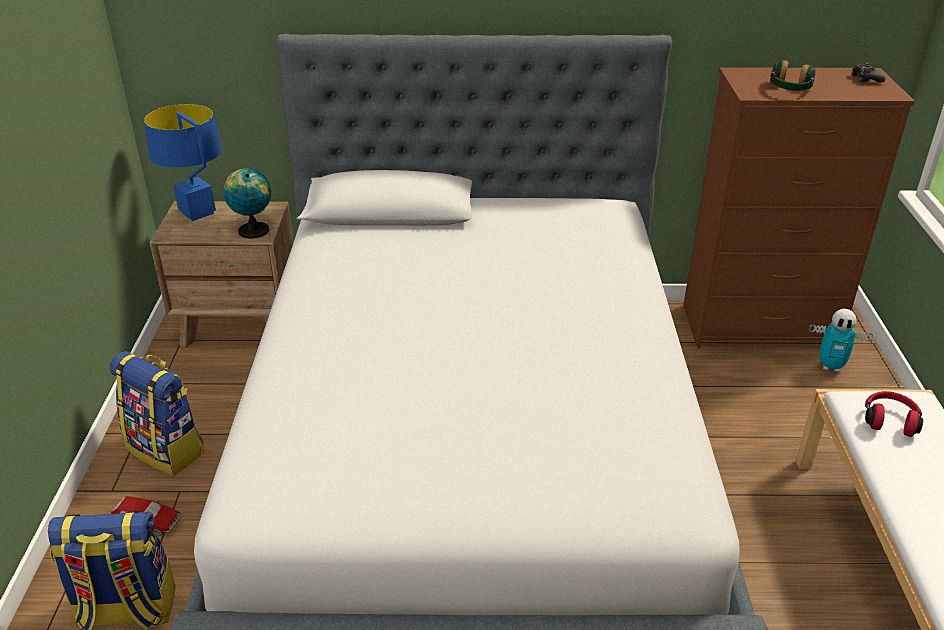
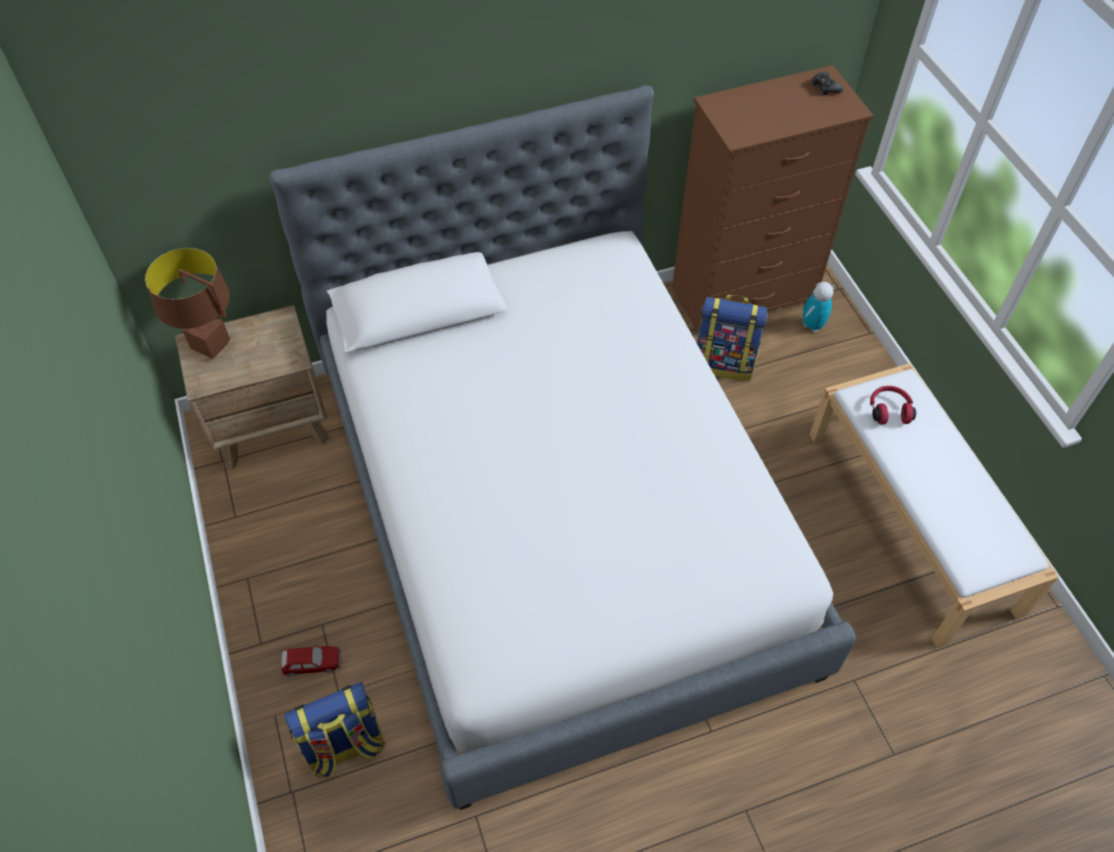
camera: 20 degrees left, 20 degrees up
backpack [110,351,204,475] -> backpack moved to [697,295,767,380]
blue table lamp [144,104,222,221] -> brown table lamp [145,248,230,359]
globe [223,168,271,239] -> none
headphones [770,60,816,91] -> none
toy robot [809,309,873,372] -> toy robot turned 135 degrees clockwise [803,282,835,332]

